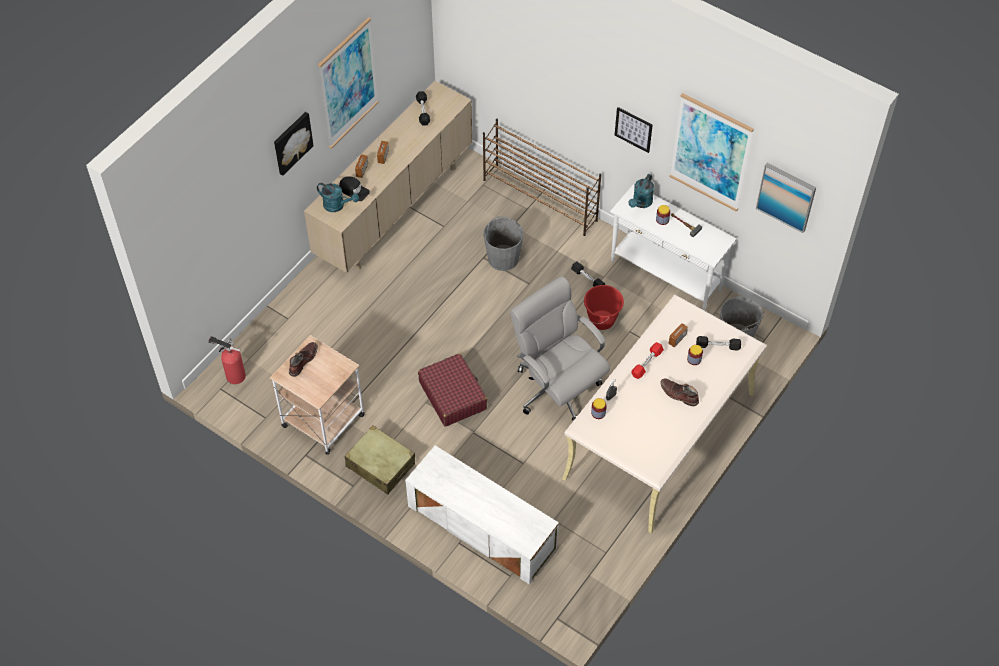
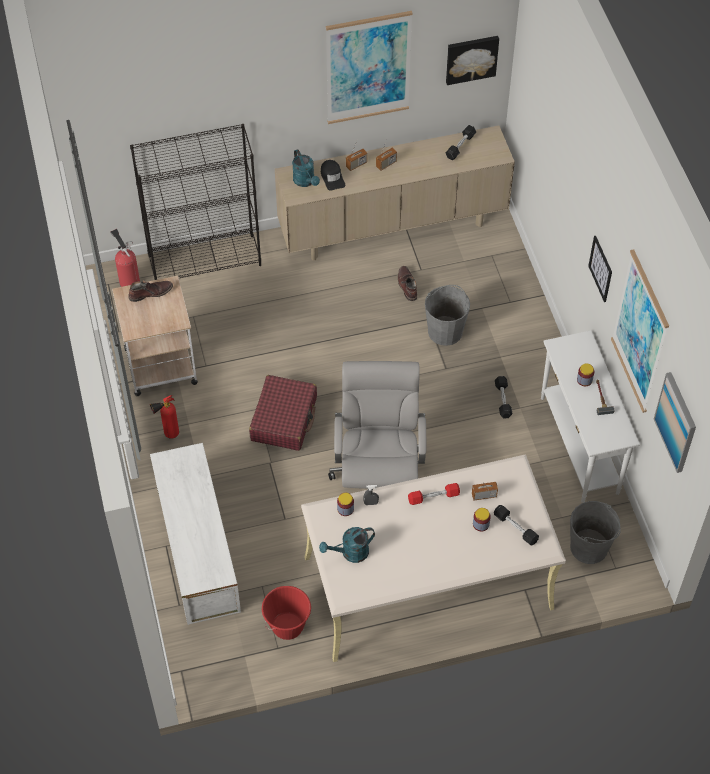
camera: 40 degrees right, 0 degrees up
picture [274,112,314,175] -> picture moved to [446,36,499,85]
beige suitcase [345,425,415,495] -> fire extinguisher [150,395,179,439]
brown shoe rack [483,119,601,236] -> none
red bucket [584,285,624,330] -> red bucket moved to [262,586,311,640]
turquoise watering can [629,174,654,208] -> turquoise watering can moved to [319,527,375,563]
brown boot [660,378,699,406] -> brown boot moved to [398,266,417,301]
none -> black bookcase [130,124,261,280]

